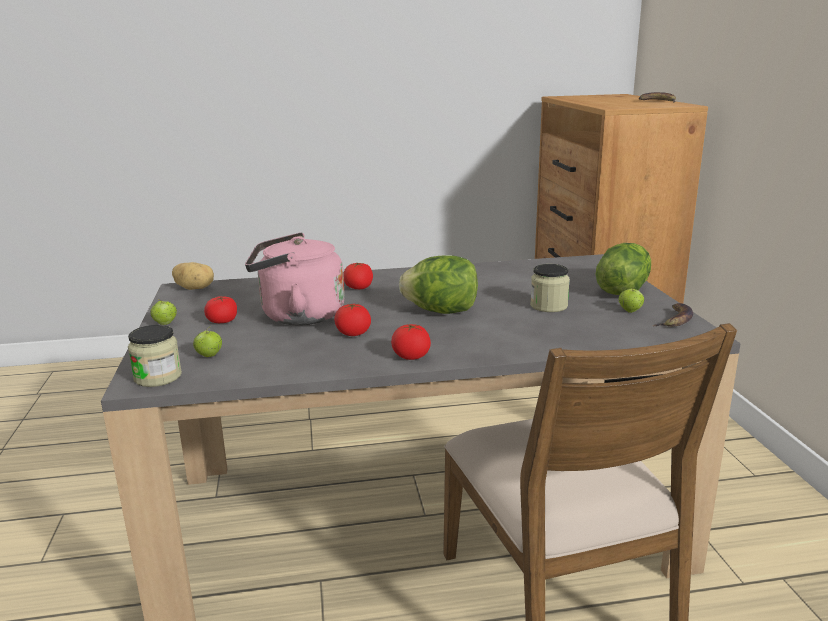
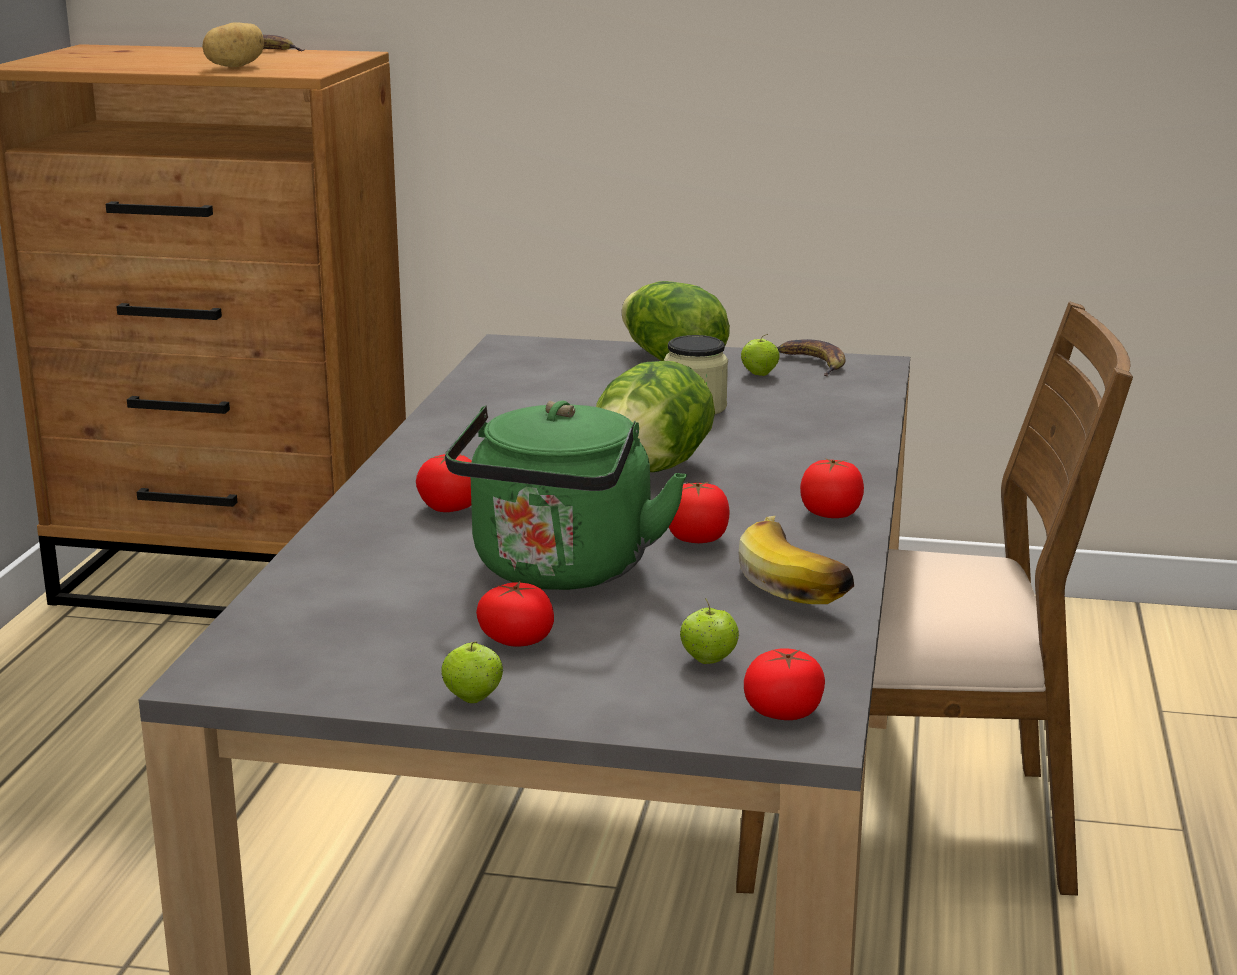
camera: 70 degrees left, 0 degrees up
jar [128,325,182,387] -> tomato [744,648,825,720]
potato [172,262,214,290] -> potato moved to [202,22,264,67]
pink kettle [245,232,345,325] -> green kettle [445,401,687,590]
none -> banana [738,515,854,604]

